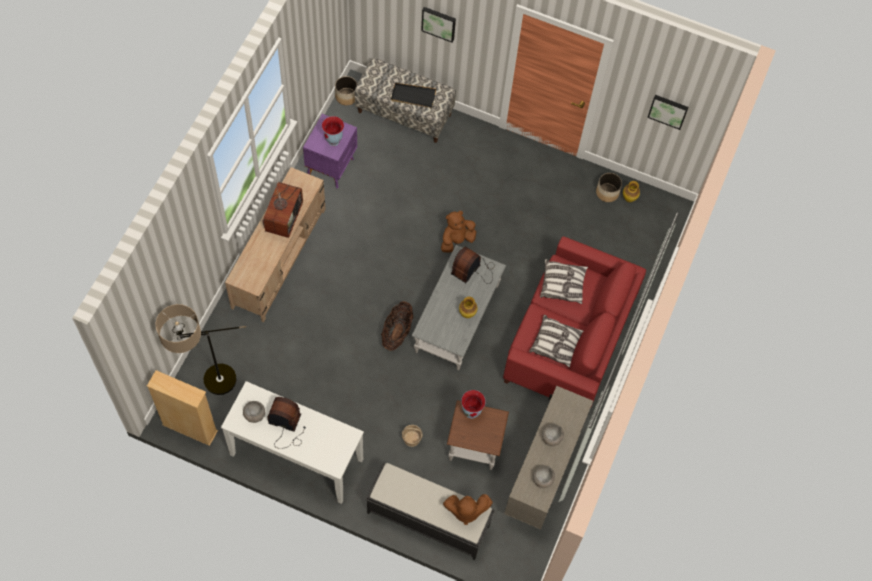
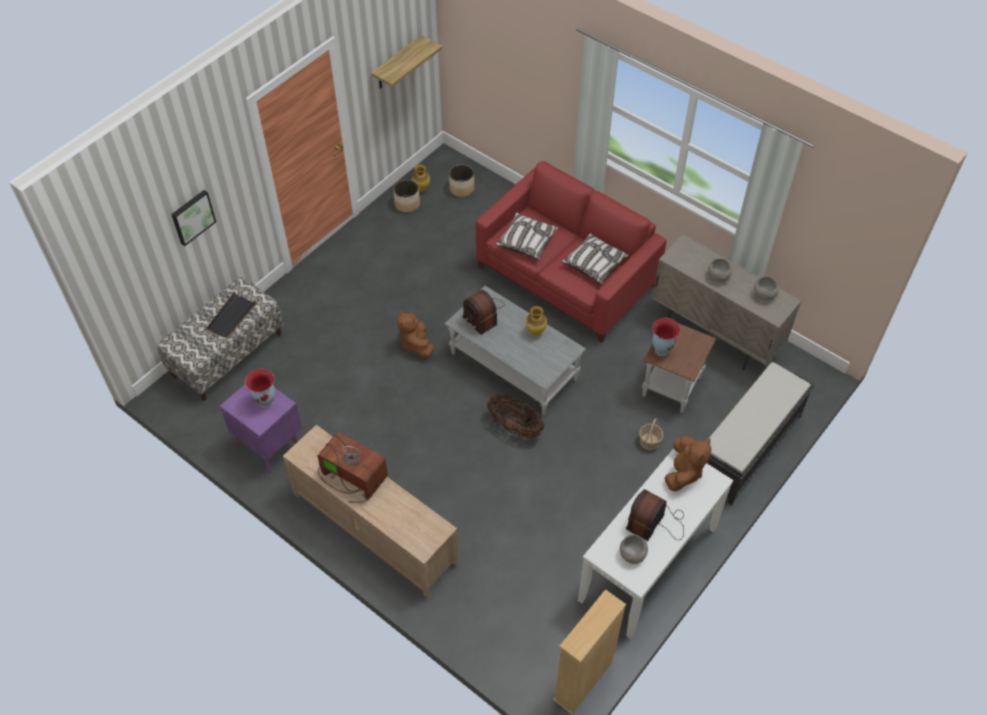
camera: 70 degrees left, 10 degrees down
floor lamp [156,304,246,395] -> none
planter [335,76,357,106] -> planter moved to [449,164,475,197]
brown plush toy [443,494,493,525] -> brown plush toy moved to [665,436,711,491]
picture [647,95,689,130] -> shelf [371,35,442,89]

